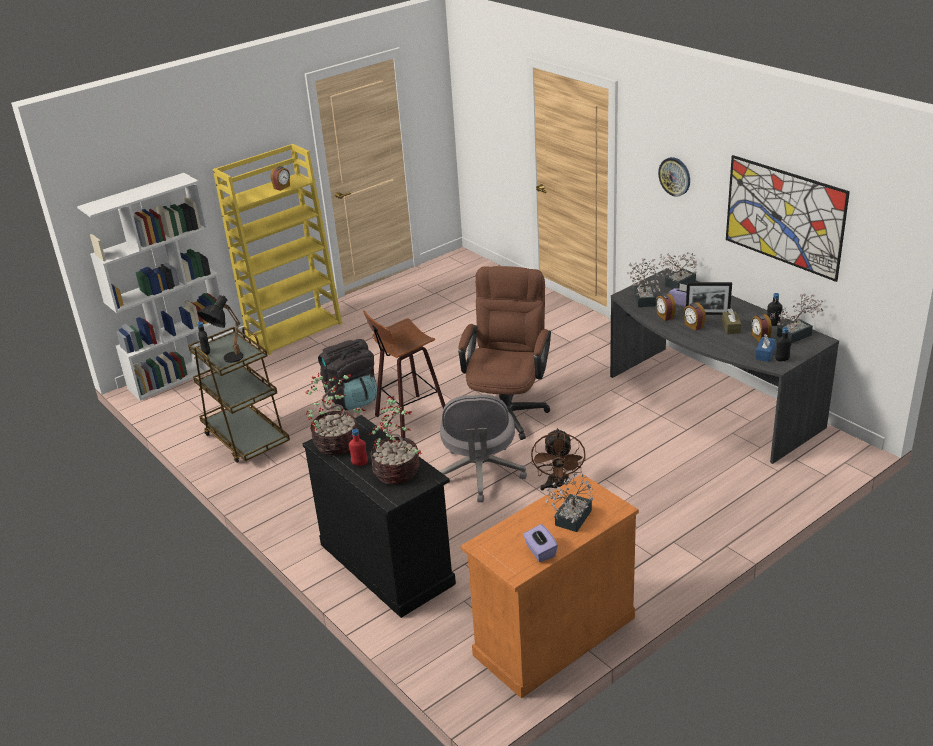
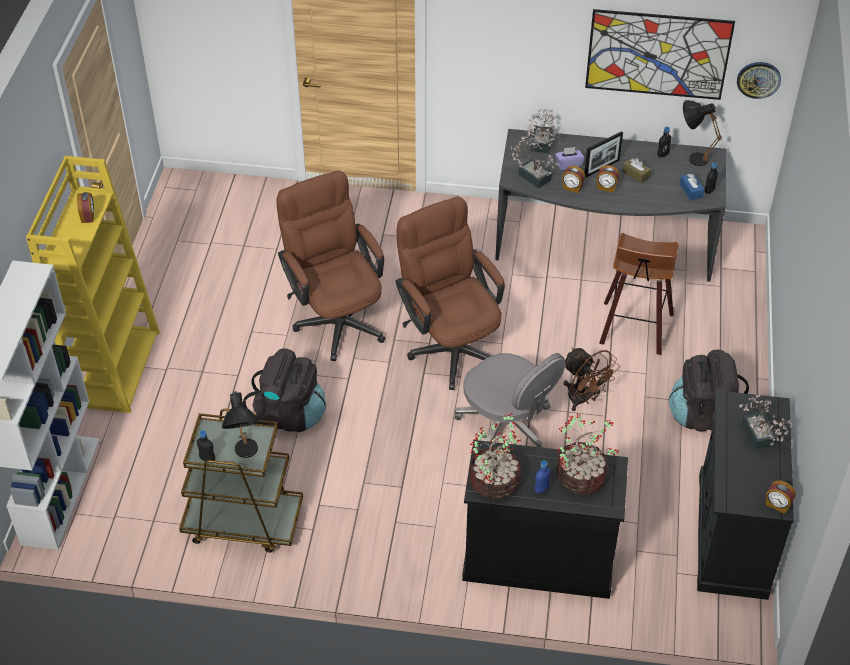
camera: 45 degrees left, 15 degrees up
red bottle [349,429,368,466] -> blue bottle [534,460,551,493]
stool [363,310,445,438] -> stool moved to [599,233,679,355]
orange cabinet [460,474,639,699] -> black cabinet [697,390,794,600]
purple tissue box [523,524,558,562] -> none
wall clock [658,157,690,197] -> wall clock moved to [737,62,781,99]
alarm clock [752,314,772,342] -> alarm clock moved to [766,481,796,514]
potted plant [777,294,824,343] -> black table lamp [683,100,722,166]
none -> brown office chair [276,170,386,361]
none -> black backpack [669,350,749,432]

